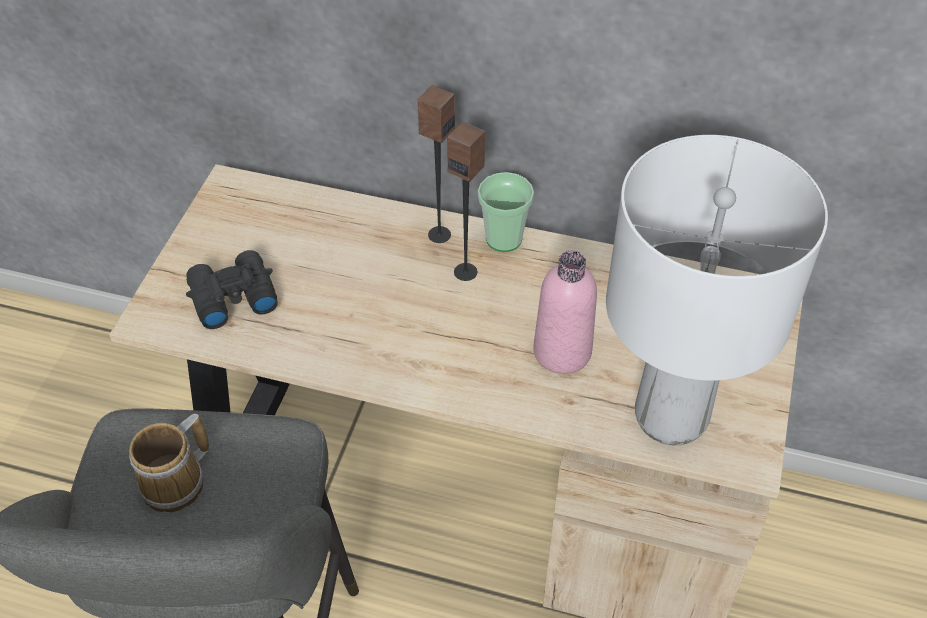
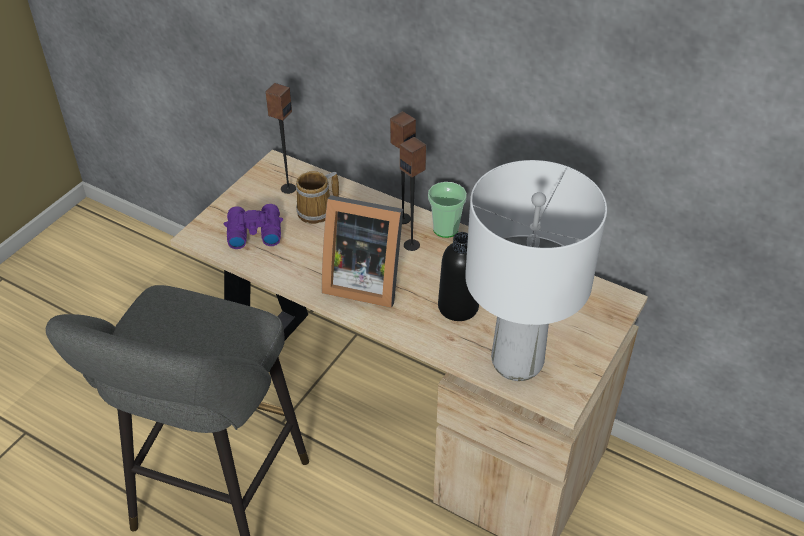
camera: 15 degrees right, 5 degrees down
mug [129,413,209,512] -> mug moved to [296,171,339,224]
black binoculars [186,250,278,329] -> purple binoculars [223,204,283,249]
pink bottle [533,251,597,374] -> black bottle [438,232,479,321]
none -> speaker [265,83,296,194]
none -> picture frame [322,195,403,308]

